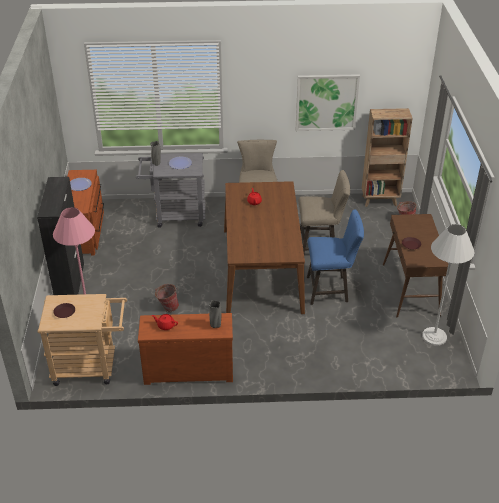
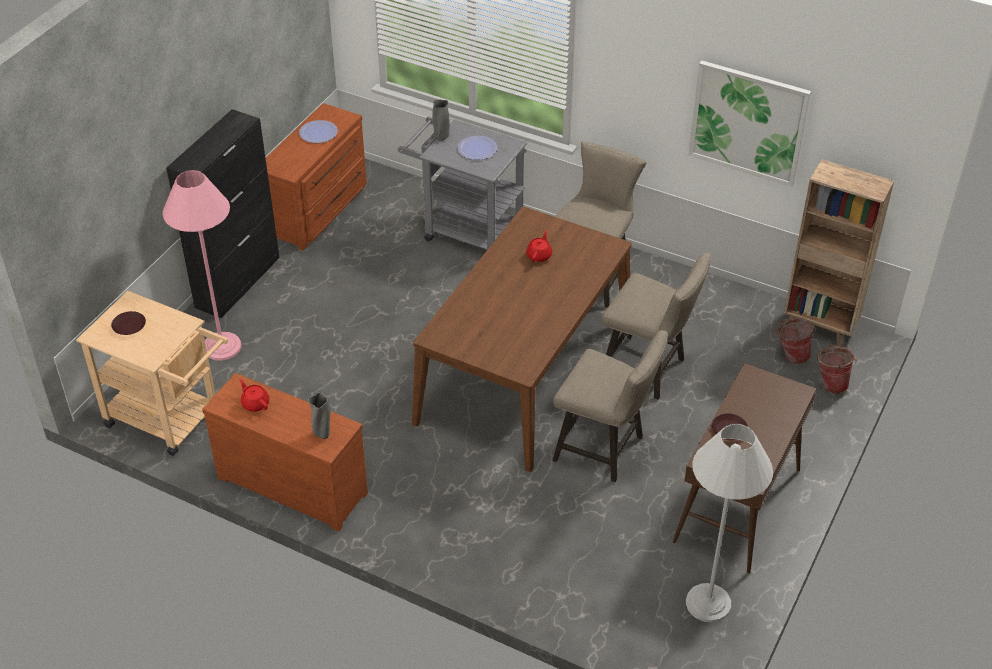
camera: 30 degrees right, 5 degrees up
bucket [155,284,179,312] -> bucket moved to [777,318,816,364]
blue stool [307,209,364,305] -> beige stool [552,330,668,482]

